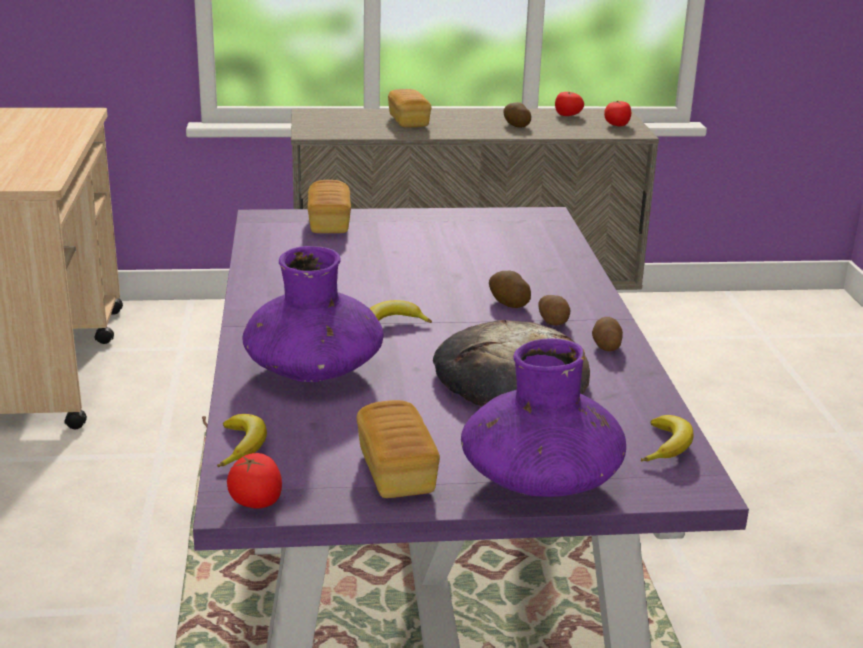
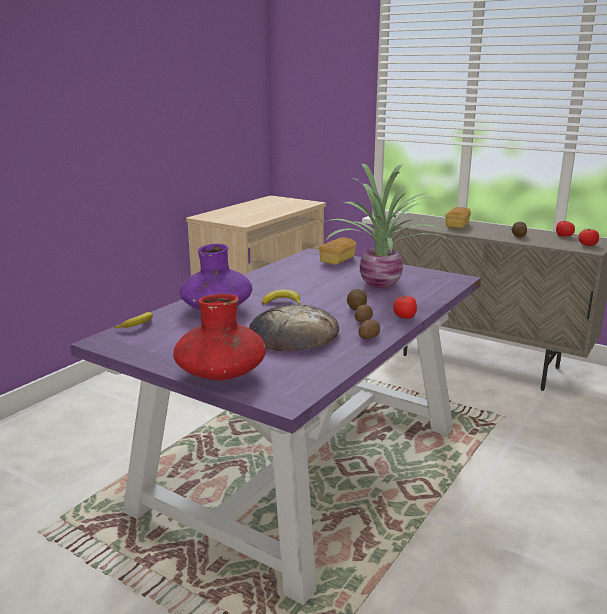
camera: 40 degrees right, 5 degrees down
tomato [227,453,282,509] -> tomato moved to [393,295,417,319]
bread [357,400,440,498] -> none
purple vase [461,339,626,497] -> red vase [173,294,266,380]
banana [640,415,694,461] -> none
none -> potted plant [323,164,448,288]

